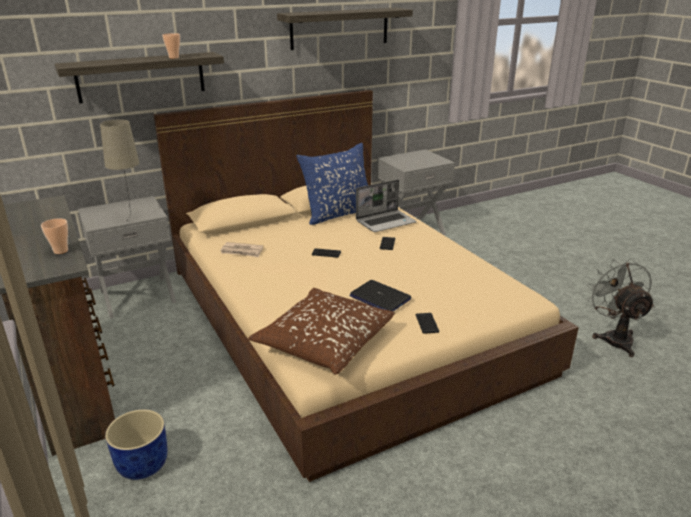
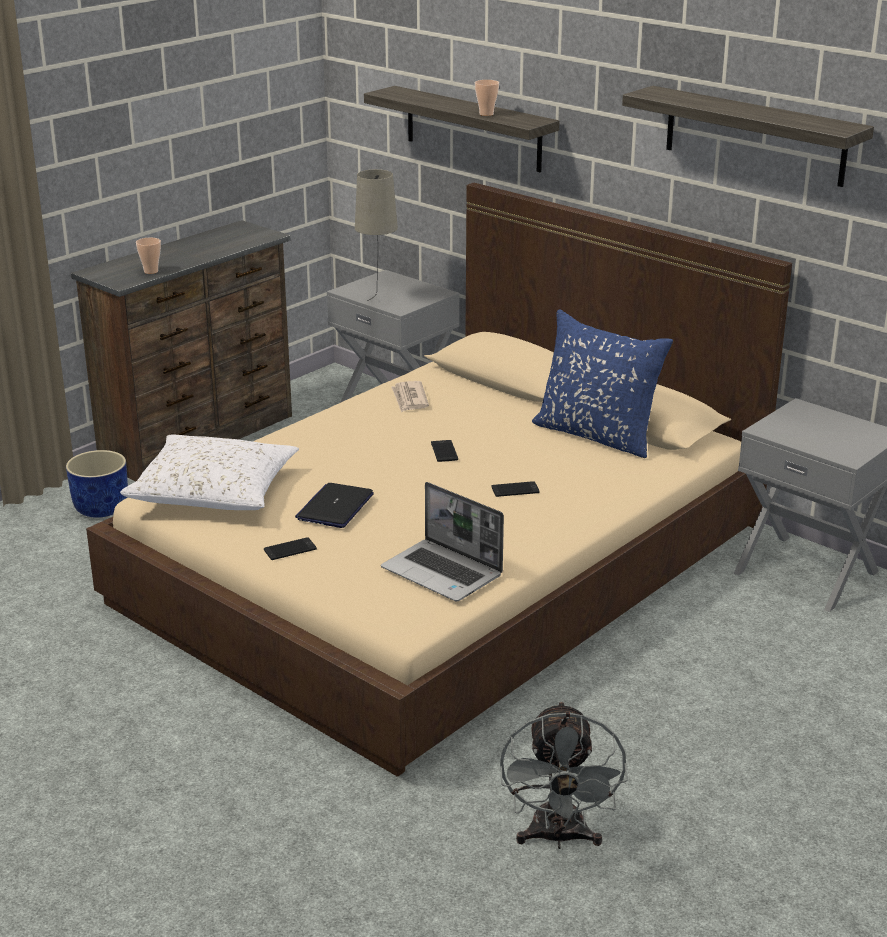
camera: 70 degrees right, 0 degrees up
brown pillow [248,288,395,375] -> white pillow [121,435,299,510]
laptop [356,180,417,232] -> laptop moved to [381,482,504,601]
grey fan [587,259,655,357] -> grey fan turned 120 degrees clockwise [500,701,628,849]

